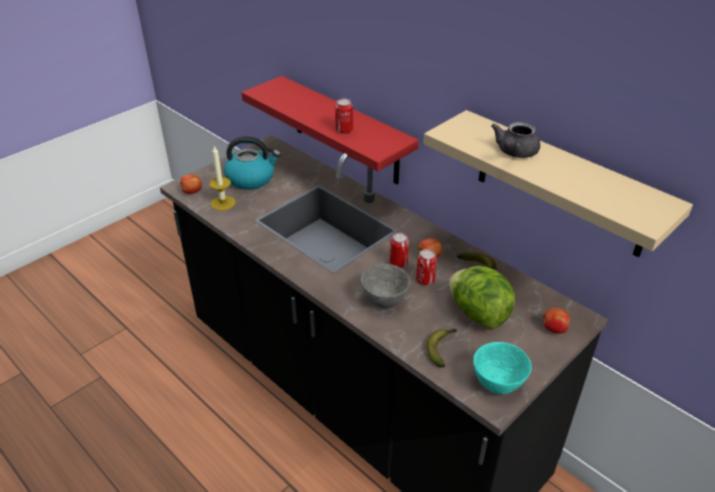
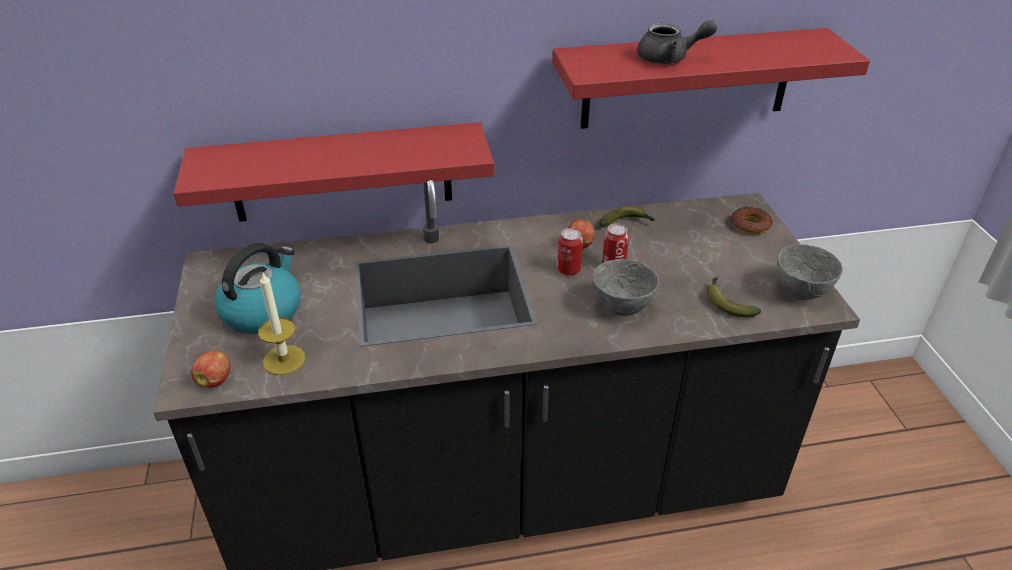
camera: 55 degrees left, 0 degrees up
can [335,99,353,134] -> none
beige shelf [423,110,693,257] -> red shelf [552,28,870,129]
lettuce [449,266,515,329] -> none
turquoise bowl [473,342,532,394] -> grey bowl [777,244,843,300]
grey teapot [491,122,540,158] -> grey teapot turned 60 degrees counterclockwise [637,20,717,64]
apple [543,308,570,334] -> donut [731,207,773,235]

